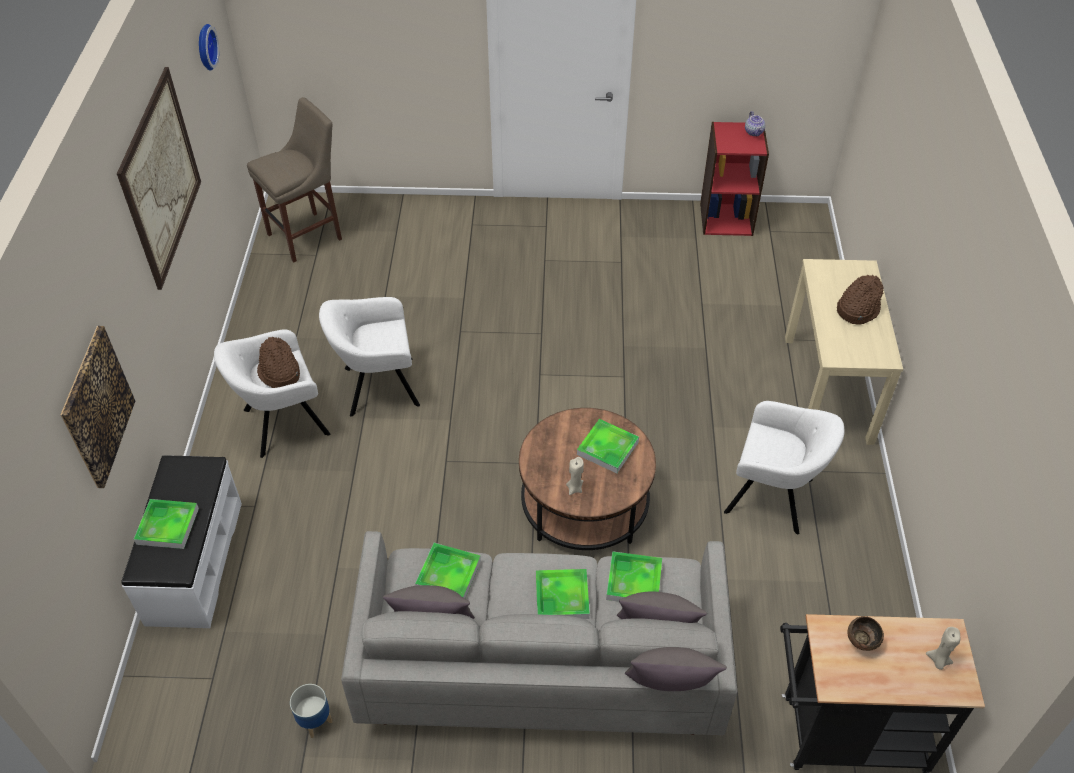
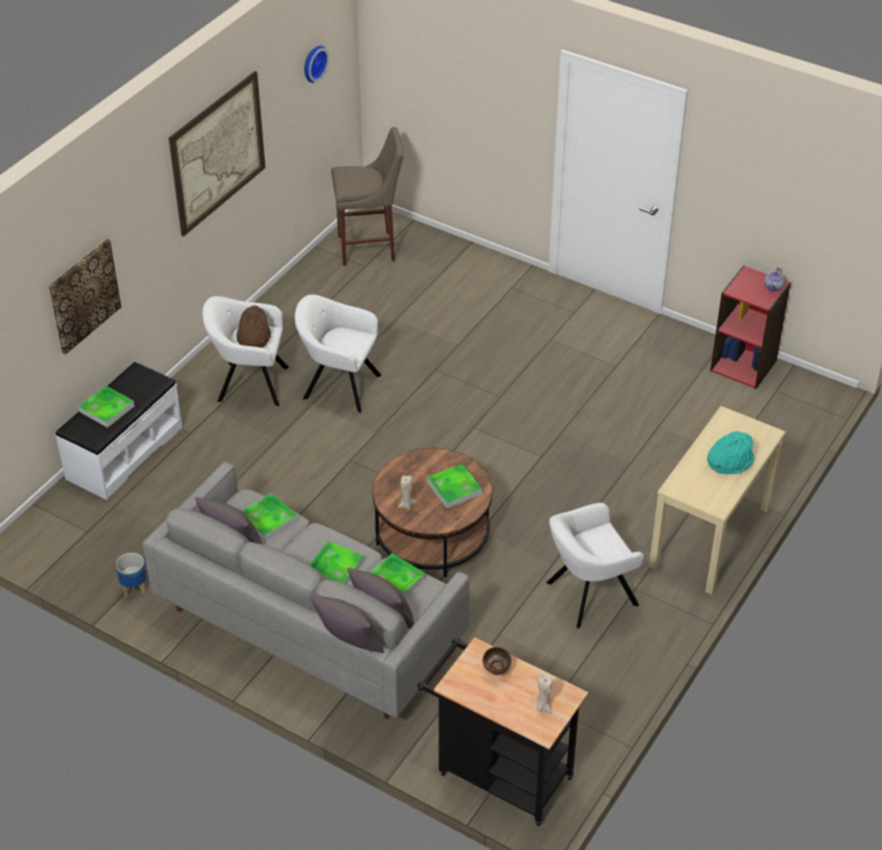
camera: 30 degrees right, 5 degrees down
white armchair [724,401,844,535] -> white armchair turned 105 degrees clockwise [546,503,644,628]
brown hat [837,275,884,325] -> turquoise hat [707,431,754,474]

